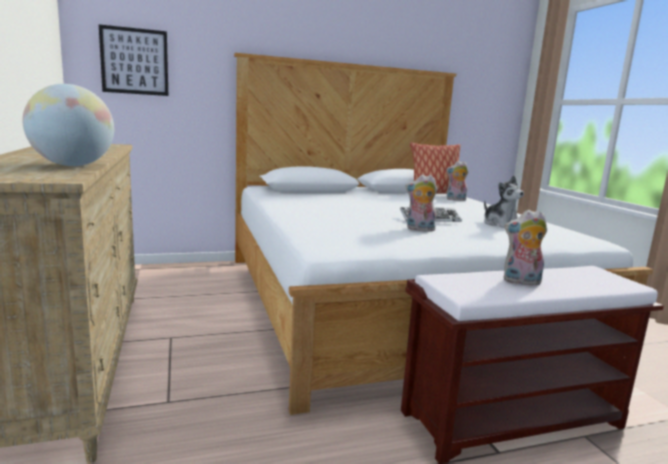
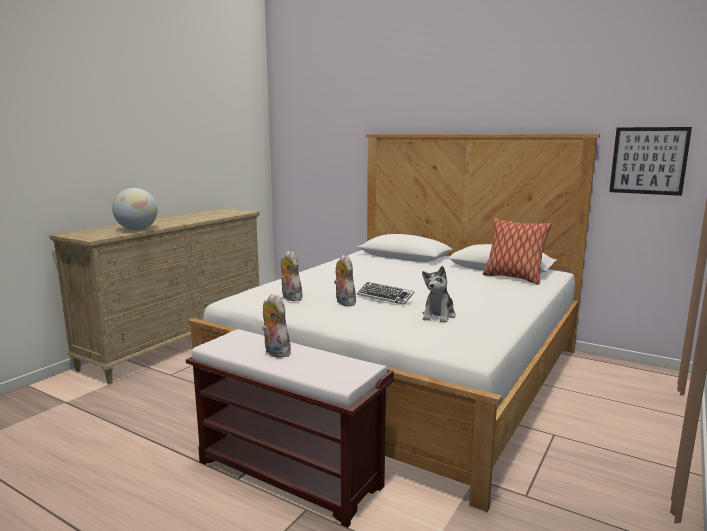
camera: 50 degrees right, 0 degrees up
picture [99,25,169,96] -> picture moved to [609,127,692,196]
plush toy [446,161,468,201] -> plush toy moved to [280,251,302,301]

